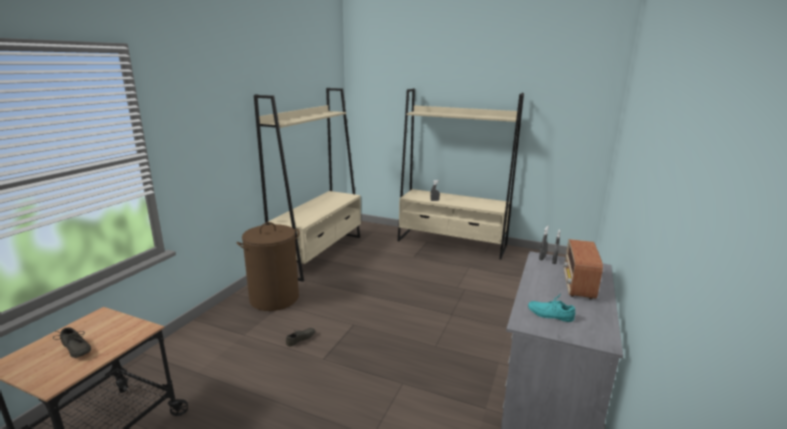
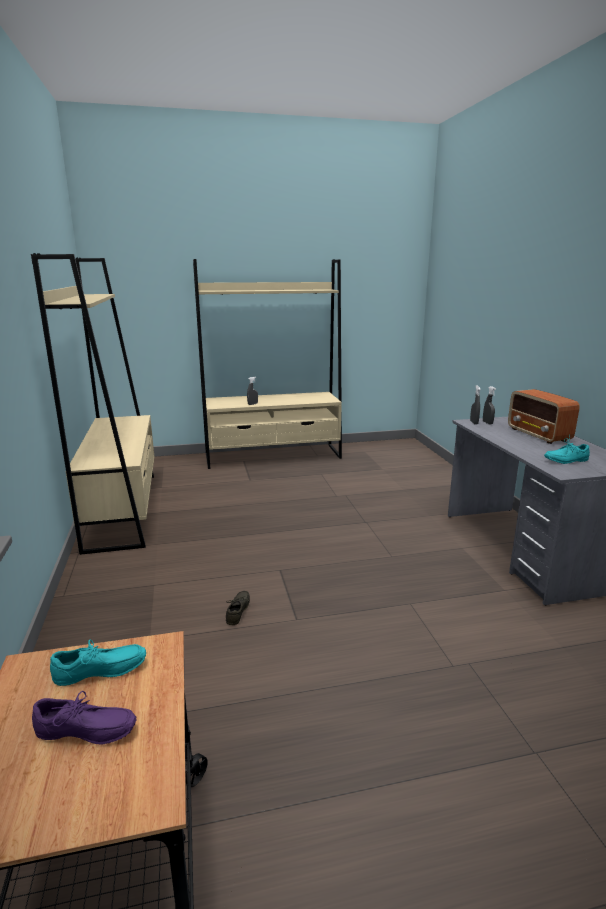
camera: 35 degrees left, 0 degrees up
grey shoe [53,327,91,358] -> purple shoe [32,691,136,744]
brown laundry basket [237,222,300,311] -> none
none -> turquoise shoe [50,640,146,686]

